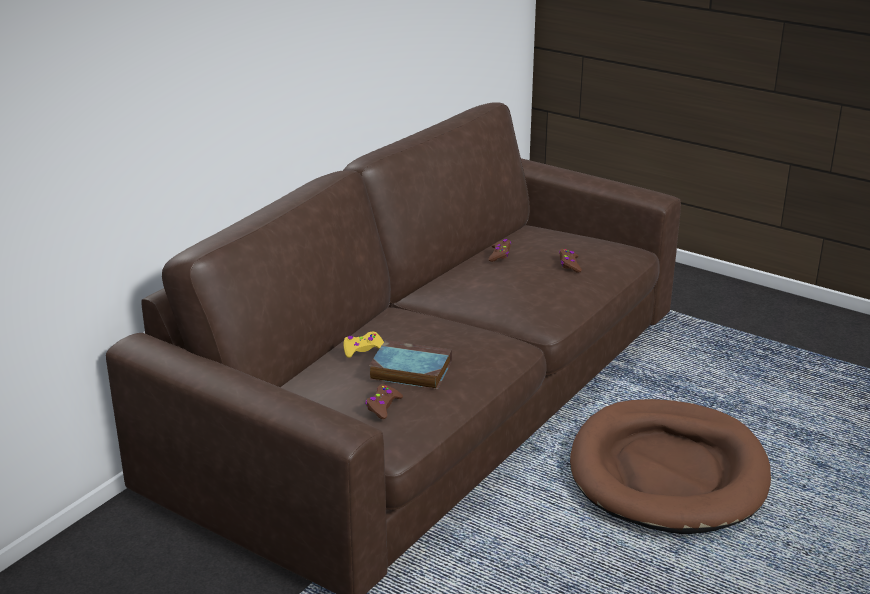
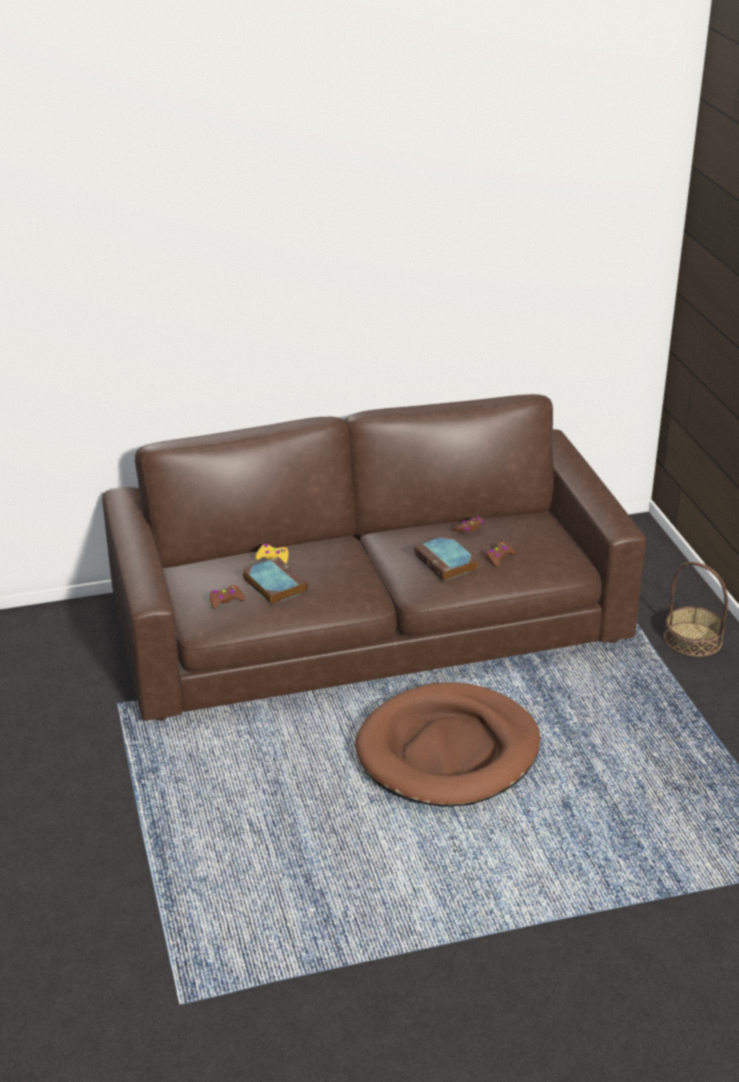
camera: 40 degrees right, 5 degrees up
none -> book [414,535,478,581]
none -> basket [664,562,728,657]

